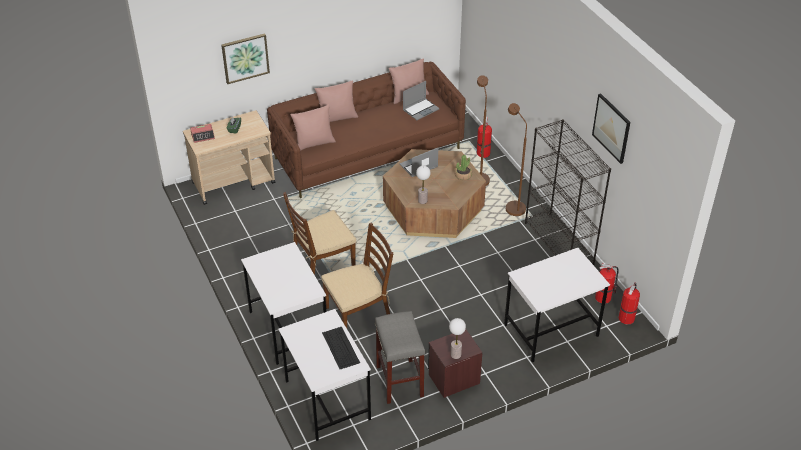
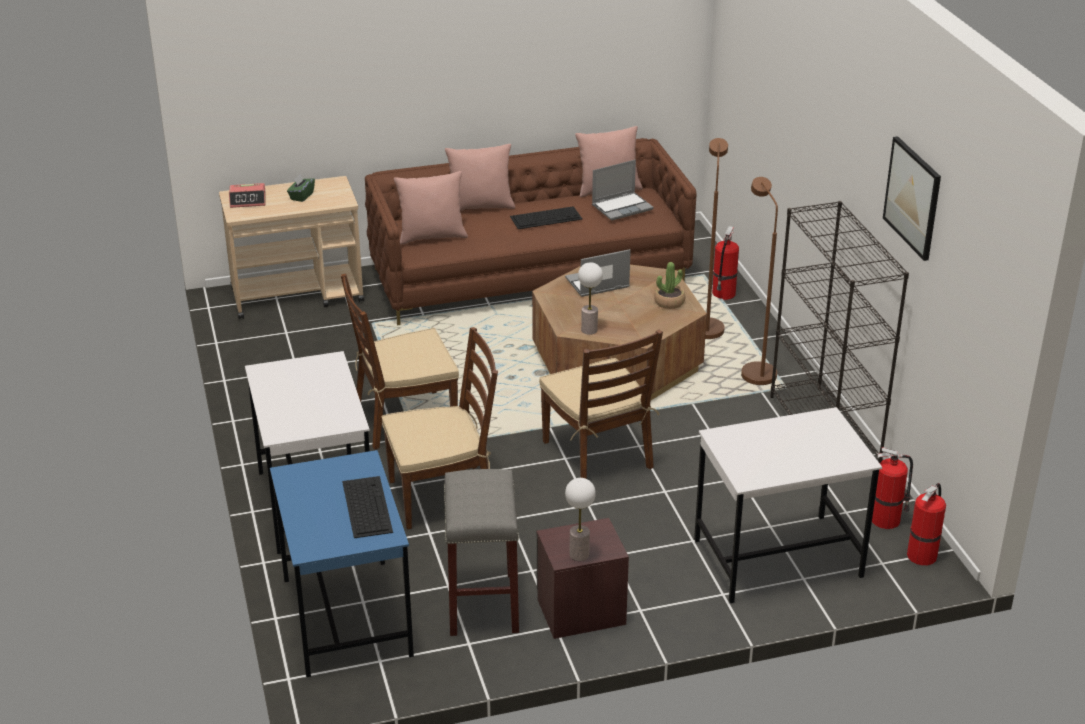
camera: 10 degrees right, 10 degrees down
picture [221,33,270,84] -> none
white desk [278,309,371,441] -> blue desk [270,450,414,677]
none -> keyboard [510,206,583,229]
none -> brown chair [539,330,663,479]

